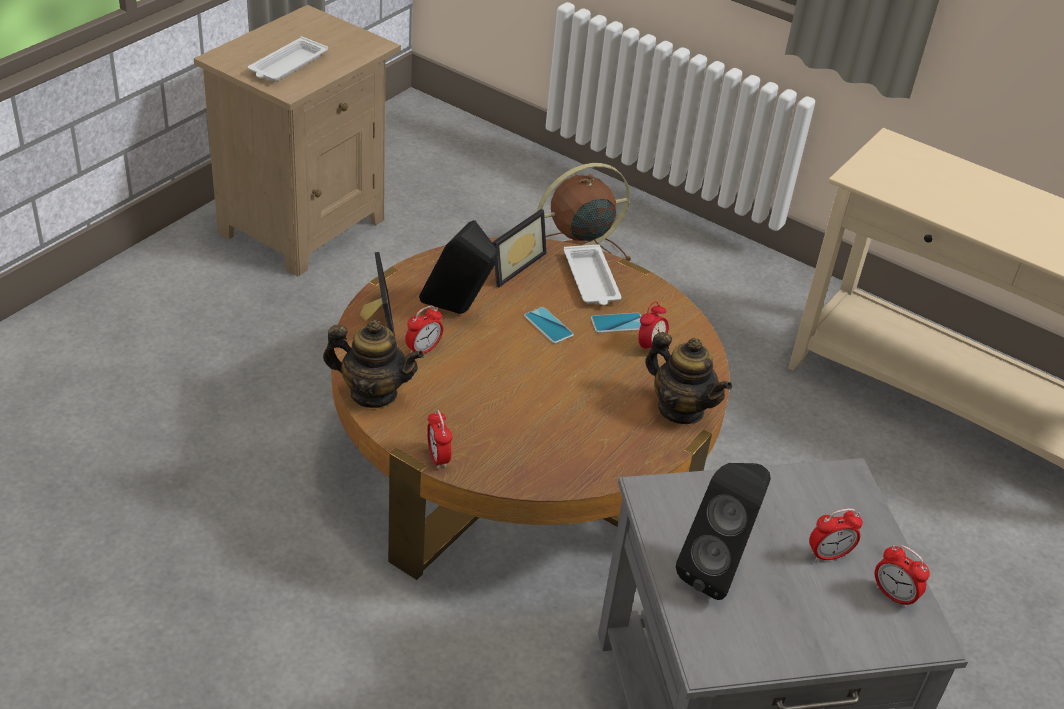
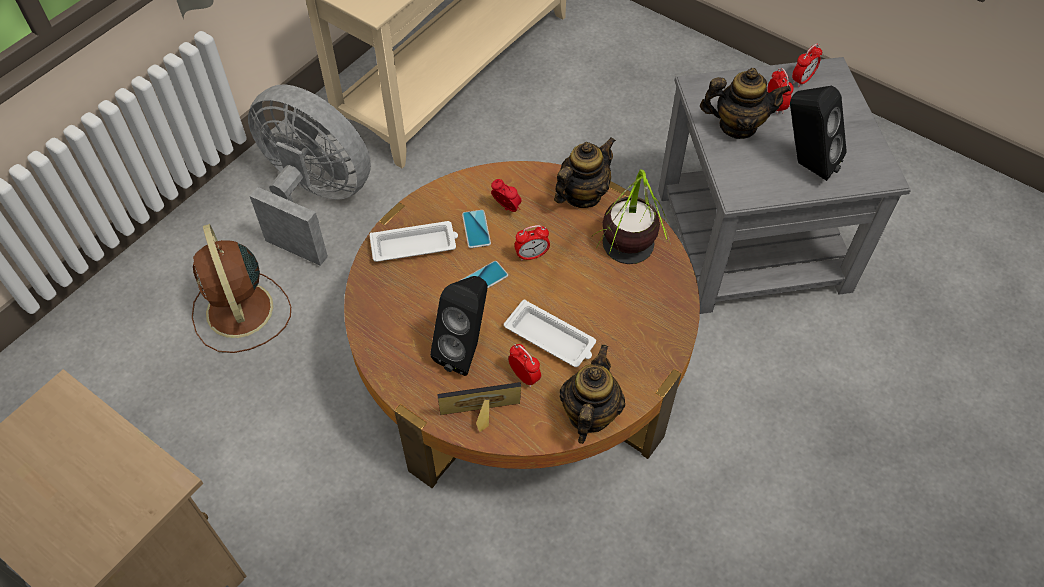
camera: 85 degrees left, 15 degrees up
white tray [248,36,328,82] -> white tray moved to [504,300,596,367]
alarm clock [427,410,452,469] -> alarm clock moved to [514,225,550,261]
picture frame [493,209,547,287] -> none
none -> grey fan [248,85,371,266]
none -> potted plant [594,170,671,264]
none -> teapot [700,68,791,139]

